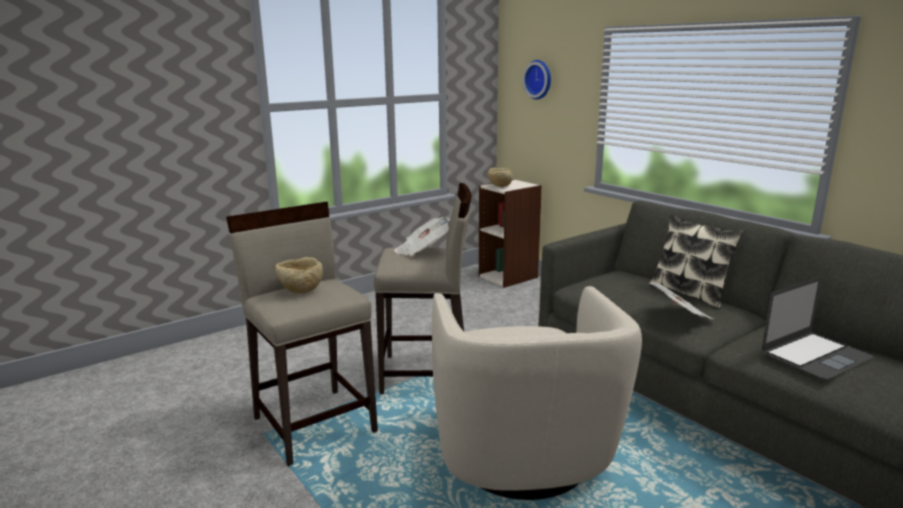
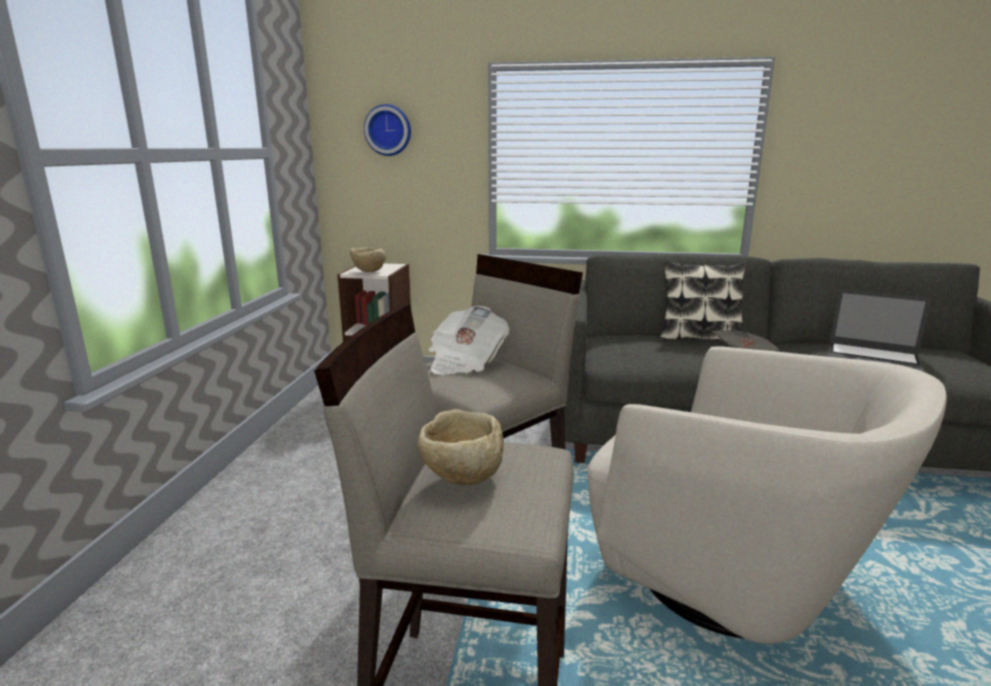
camera: 45 degrees left, 0 degrees up
laptop [762,277,874,380] -> laptop turned 105 degrees clockwise [828,289,931,372]

